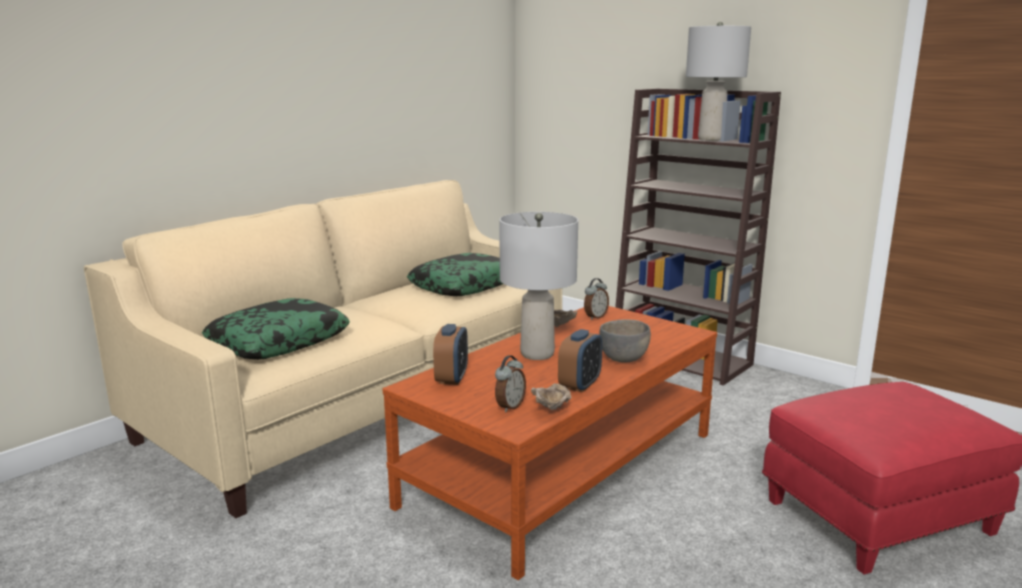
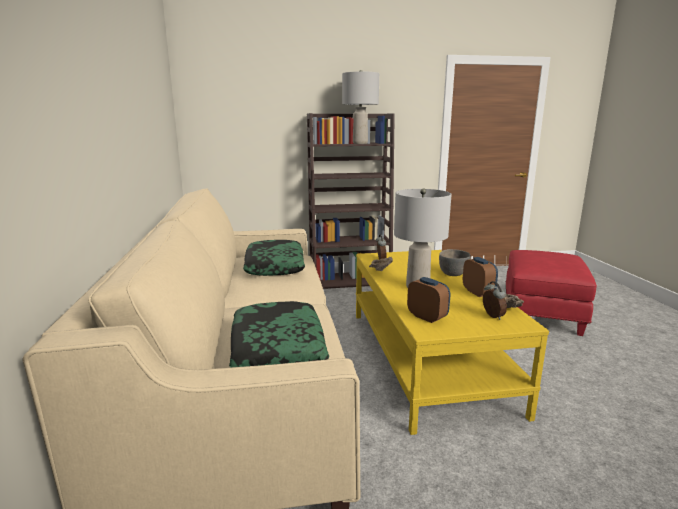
camera: 50 degrees left, 0 degrees up
brown coffee table [383,306,717,580] -> yellow coffee table [356,250,549,435]

